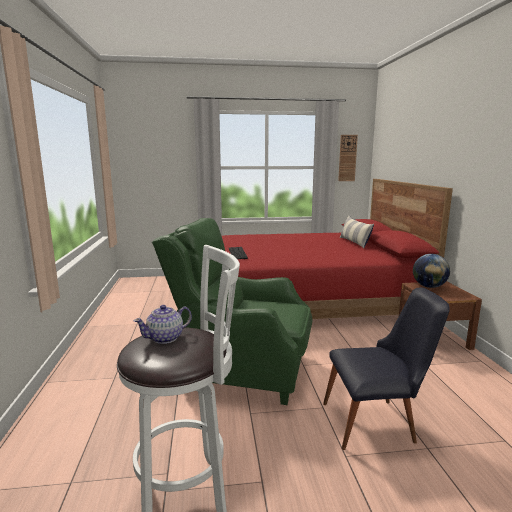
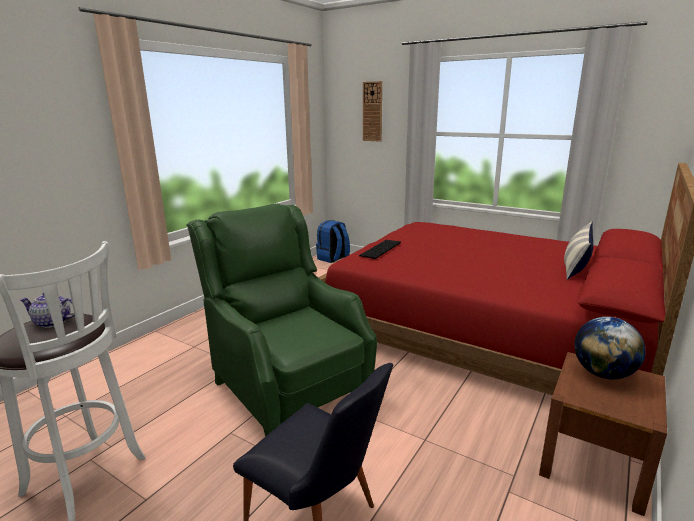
camera: 40 degrees right, 5 degrees up
wall clock [338,135,358,181] -> wall clock moved to [363,81,382,142]
none -> blue backpack [316,220,350,263]

